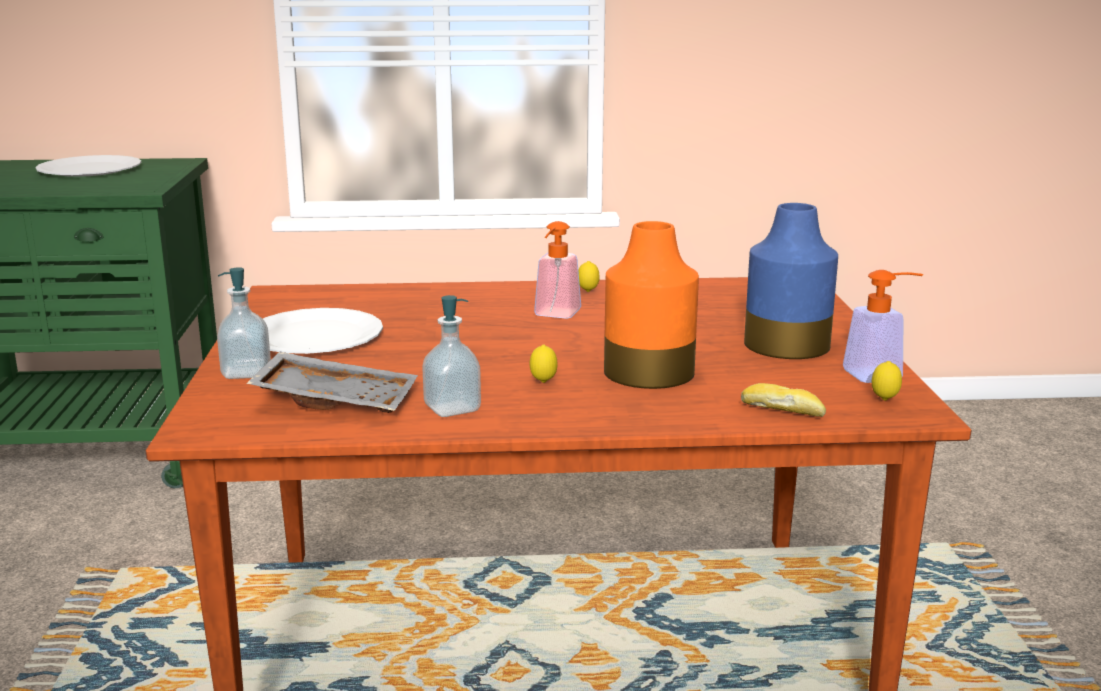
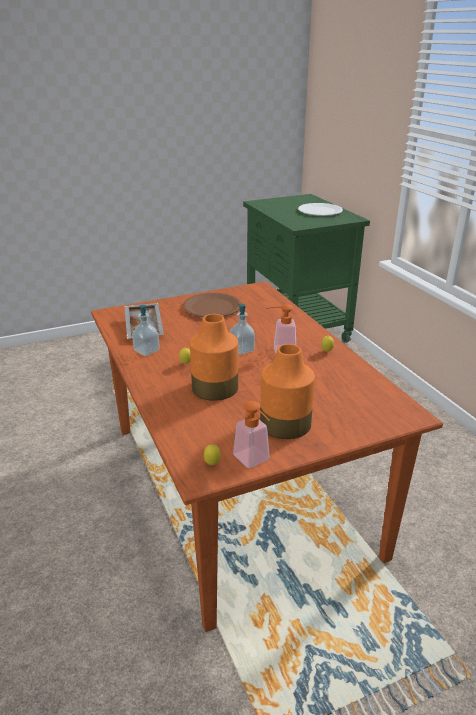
camera: 70 degrees right, 10 degrees up
soap dispenser [217,267,271,379] -> soap dispenser moved to [230,304,255,355]
white plate [263,308,383,354] -> brown plate [183,293,242,317]
bread [741,383,826,417] -> none
blue vase [744,203,838,359] -> orange vase [260,344,315,439]

